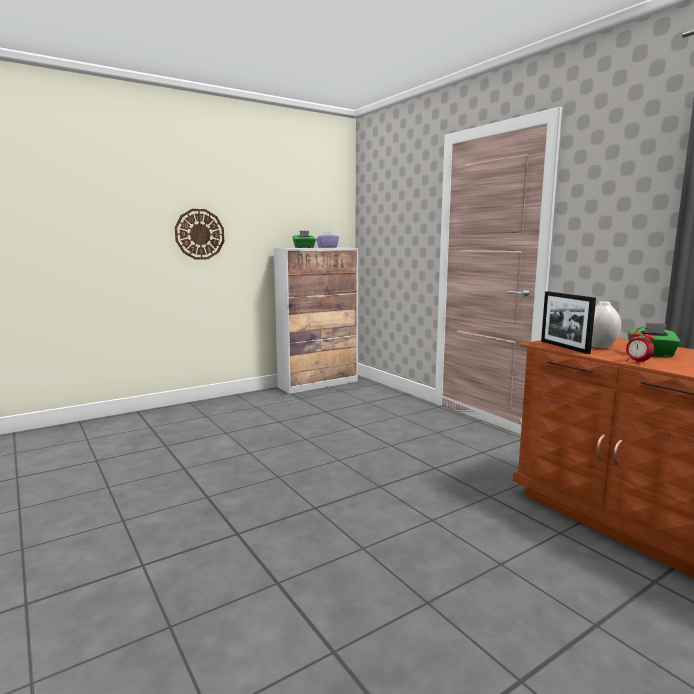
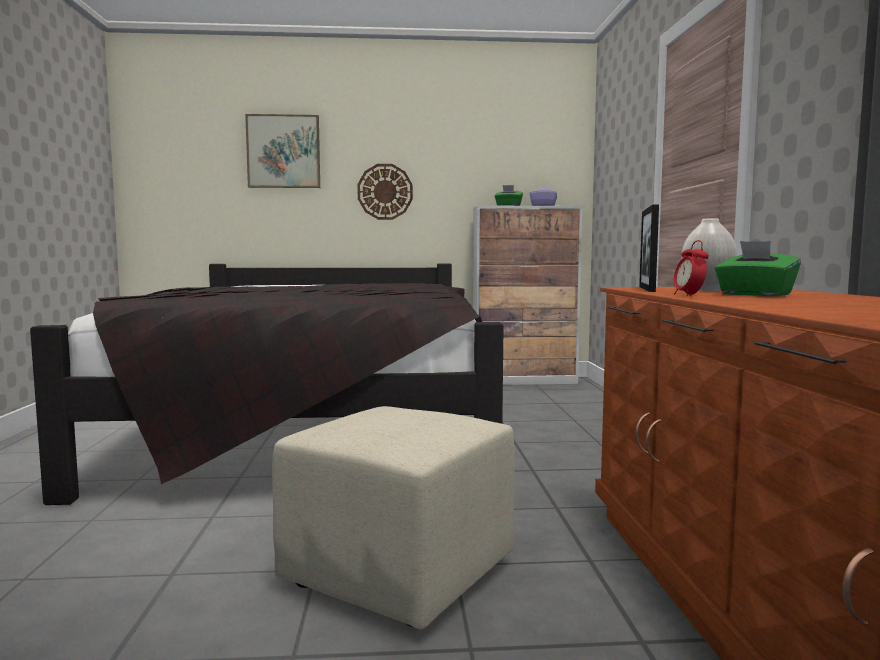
camera: 30 degrees right, 5 degrees down
none -> black bed [30,263,504,505]
none -> picture [245,114,320,188]
none -> beige ottoman [272,406,515,630]

